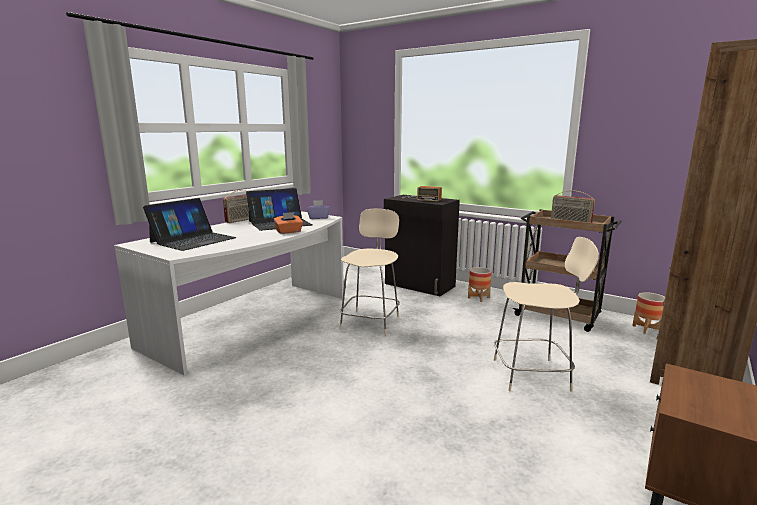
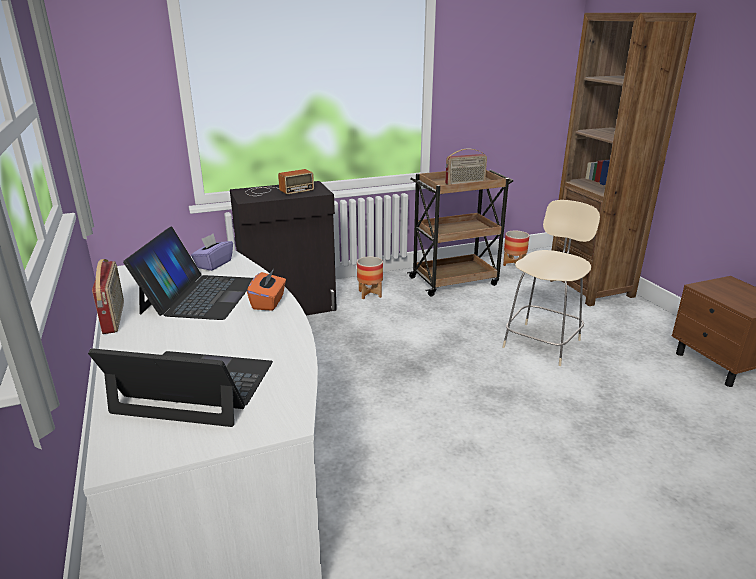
camera: 55 degrees left, 10 degrees up
laptop [143,198,237,251] -> laptop turned 60 degrees counterclockwise [88,348,273,427]
beige chair [340,209,400,336] -> none

